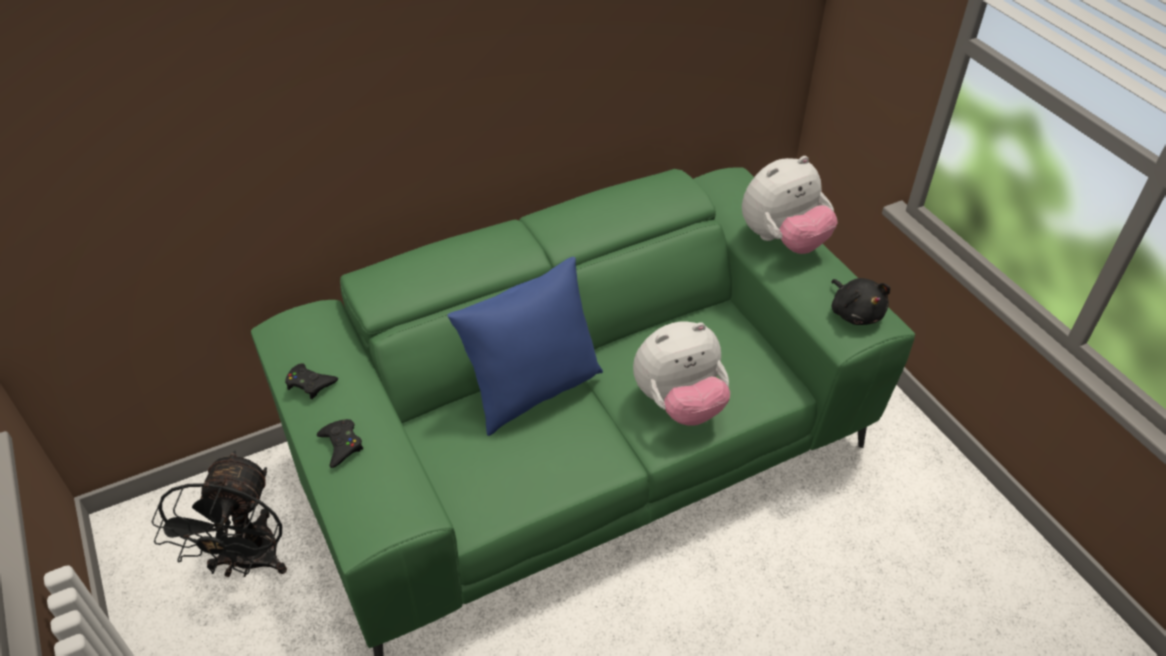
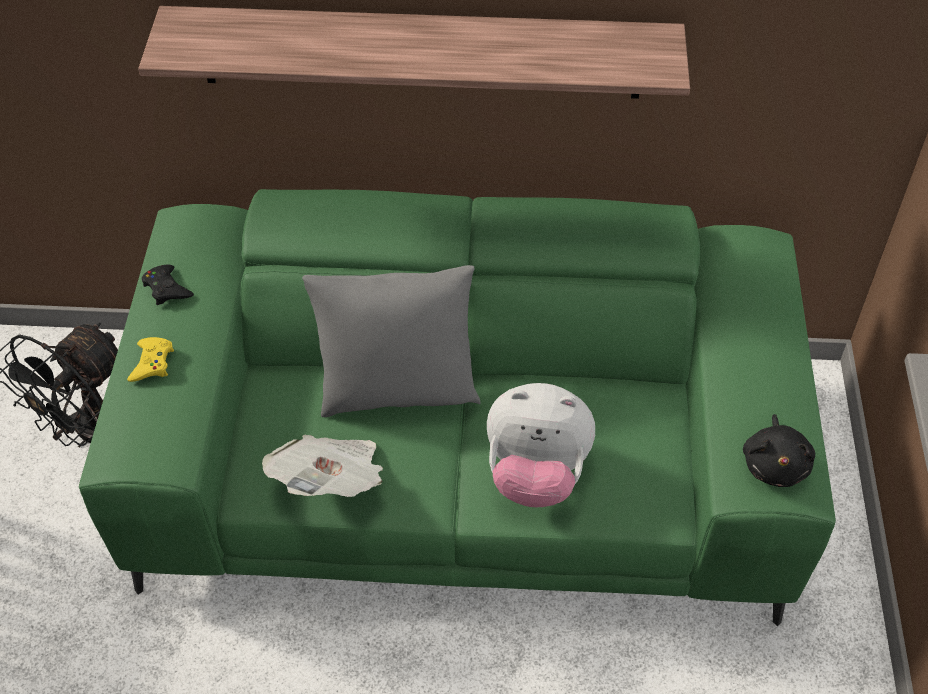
camera: 30 degrees right, 5 degrees up
black game controller [317,419,363,468] -> yellow game controller [127,337,174,382]
blue pillow [447,257,603,436] -> grey pillow [302,265,480,417]
plush toy [742,156,838,254] -> none
none -> shelf [138,6,690,99]
none -> newspaper [262,435,383,497]

